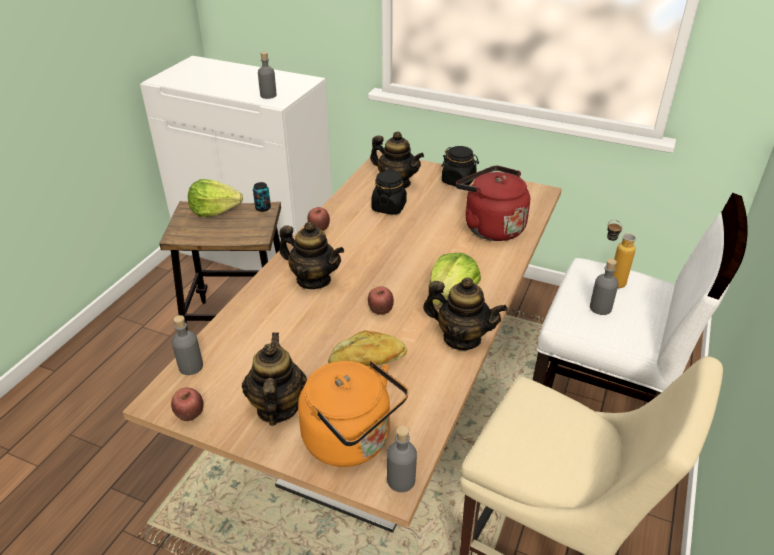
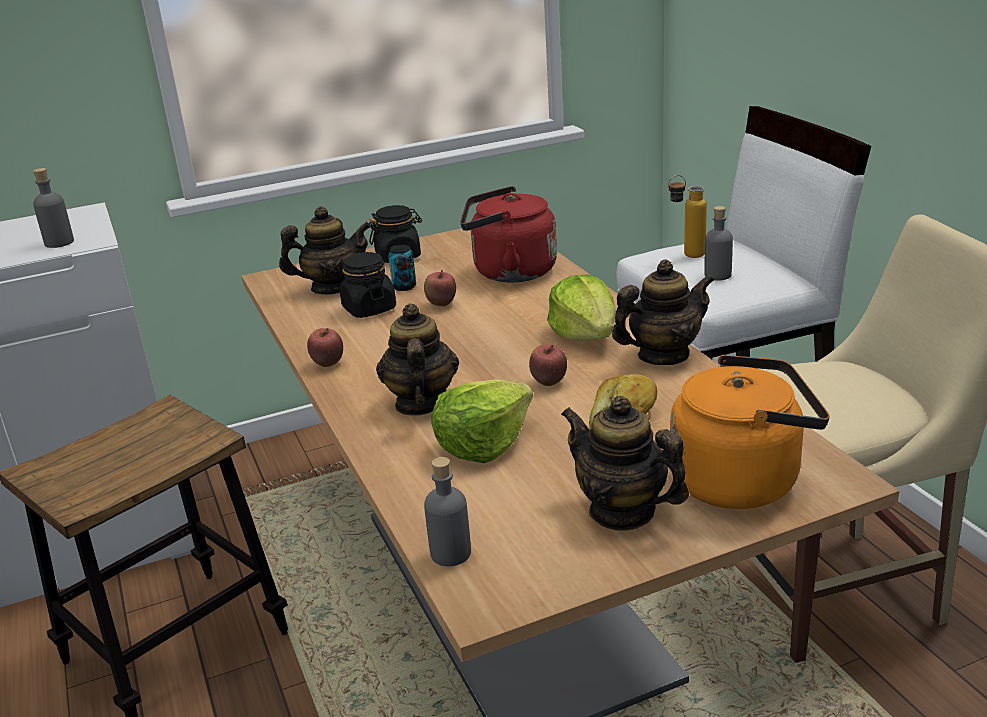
camera: 45 degrees left, 10 degrees down
apple [171,388,204,421] -> apple moved to [424,270,456,306]
lettuce [188,179,243,217] -> lettuce moved to [431,379,533,463]
can [253,182,271,212] -> can moved to [388,245,416,291]
teapot [279,222,344,289] -> teapot turned 75 degrees counterclockwise [376,303,459,415]
grey bottle [387,426,417,492] -> none

